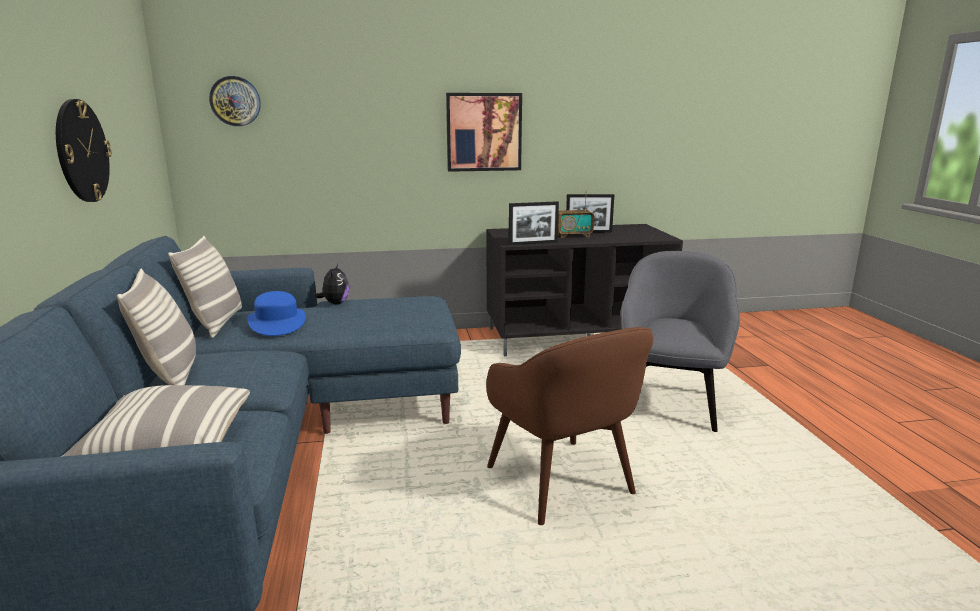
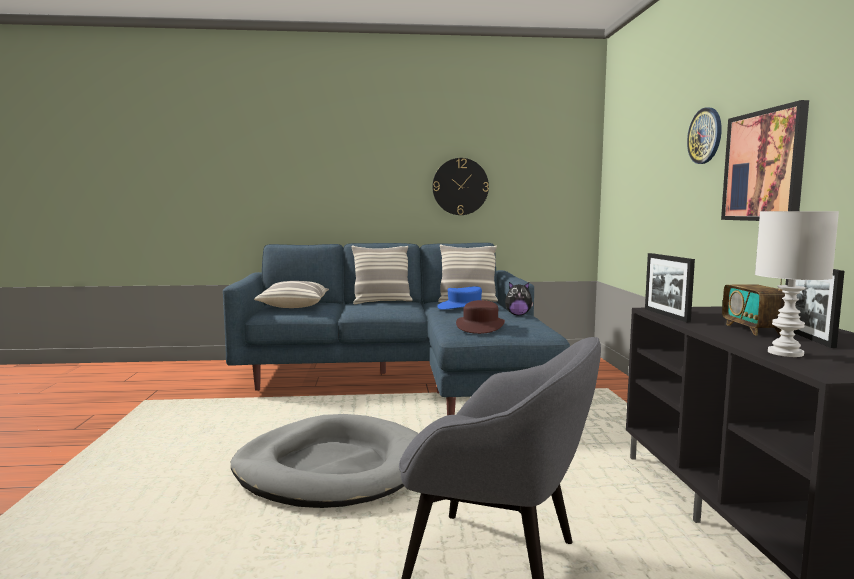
camera: 95 degrees right, 10 degrees down
wall clock [209,76,261,126] -> wall clock moved to [687,108,722,164]
brown armchair [486,327,653,525] -> grey dog bed [231,414,419,508]
none -> brown hat [456,300,505,334]
none -> white table lamp [755,211,839,357]

